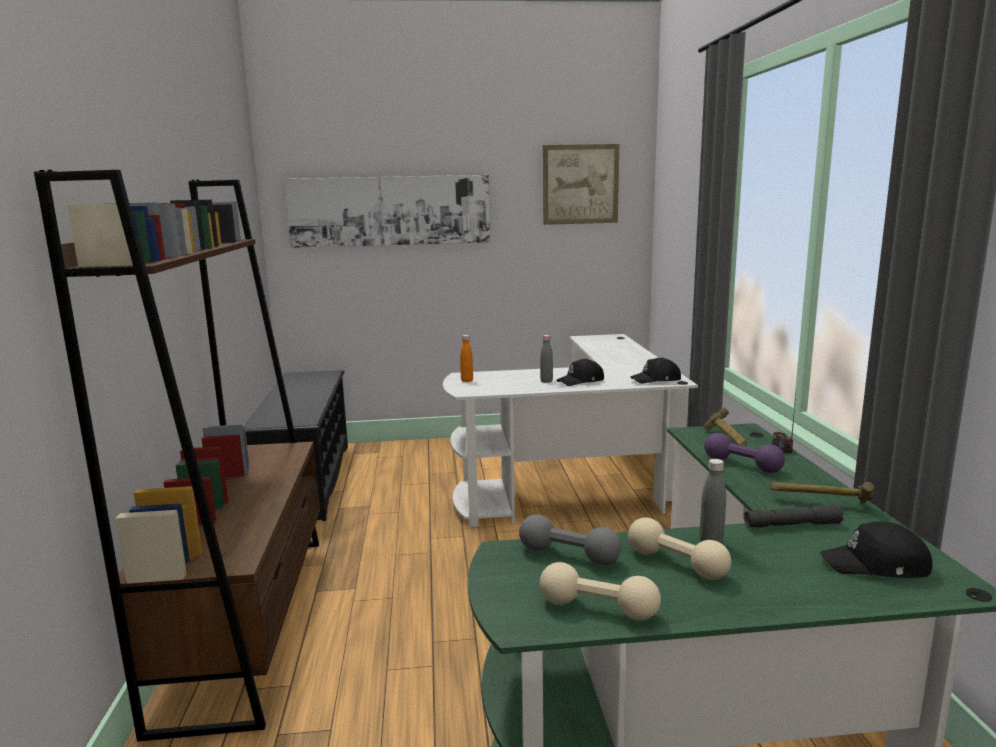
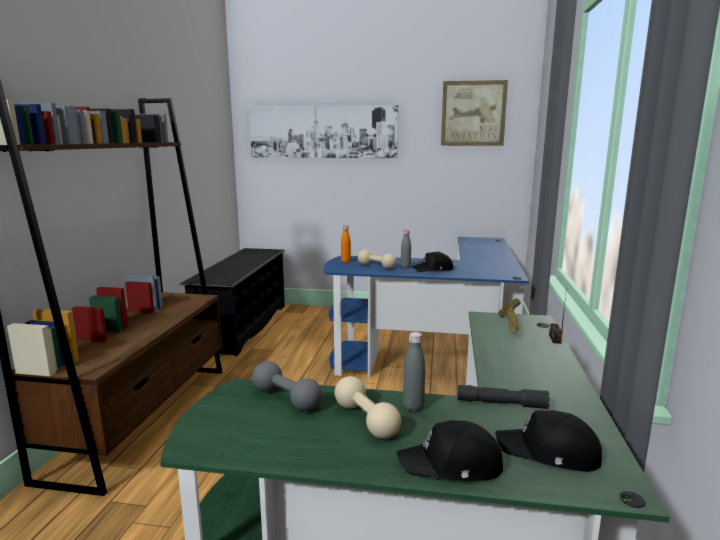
camera: 15 degrees right, 0 degrees up
white desk [443,334,698,527] -> blue desk [324,237,529,378]
beige dumbbell [540,562,661,620] -> beige dumbbell moved to [358,250,396,269]
black cap [630,357,681,384] -> black cap moved to [397,420,503,481]
purple dumbbell [704,433,785,473] -> none
hammer [770,482,874,504] -> none

